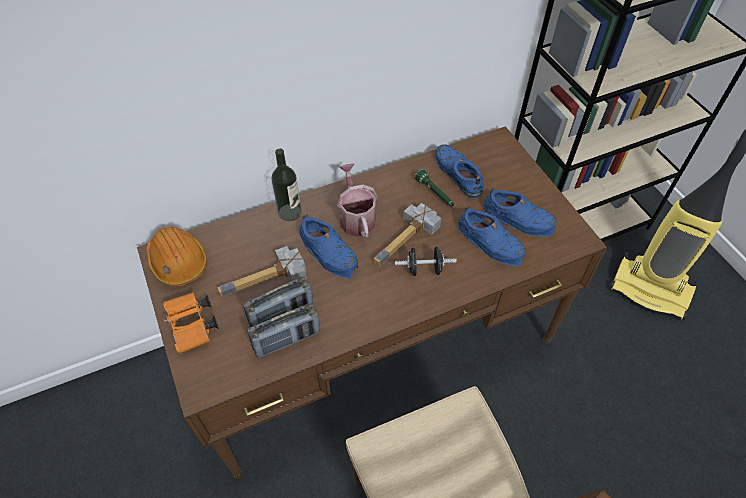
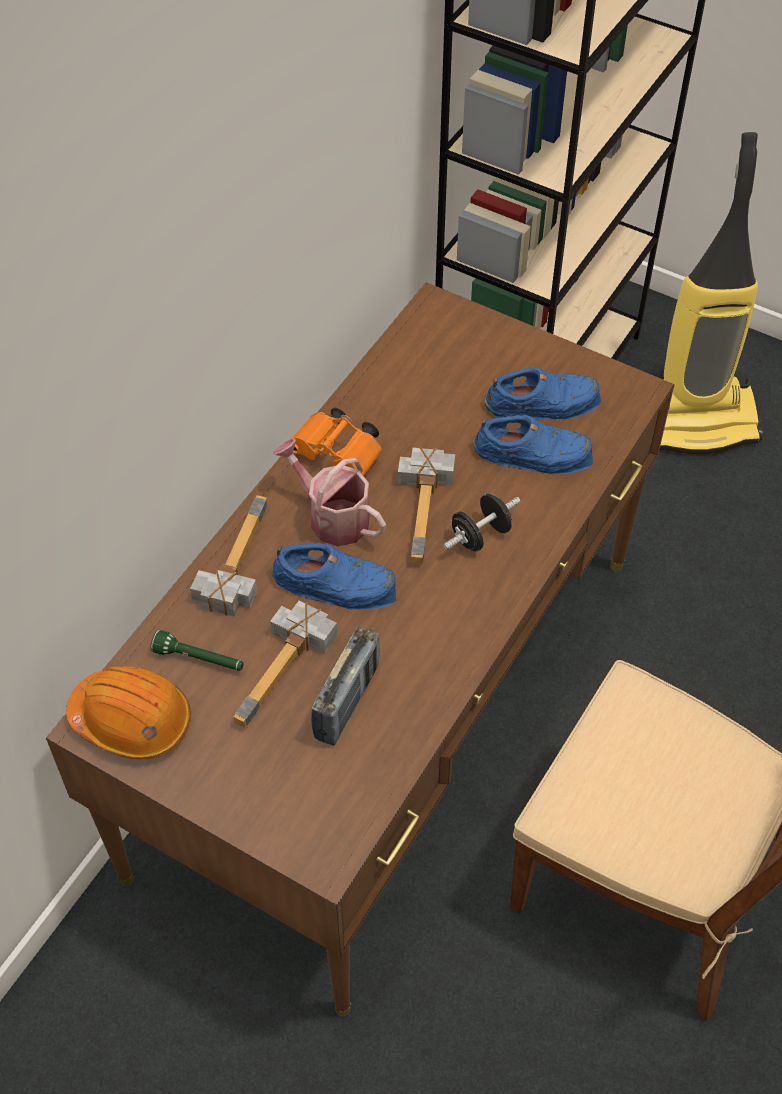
camera: 35 degrees left, 0 degrees up
orange binoculars [163,292,219,353] -> orange binoculars moved to [291,408,382,476]
radio [248,303,320,358] -> none
bottle [272,148,301,221] -> hammer [190,495,268,616]
green flashlight [415,169,454,207] -> green flashlight moved to [151,630,244,671]
blue shoe [435,144,484,198] -> none

